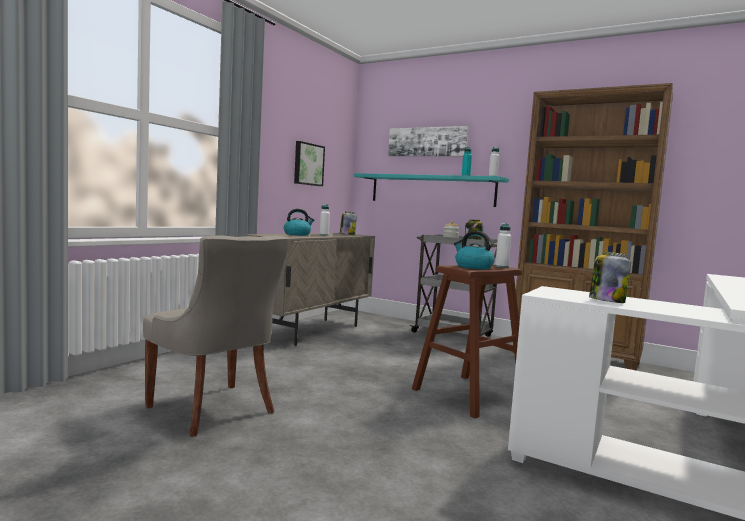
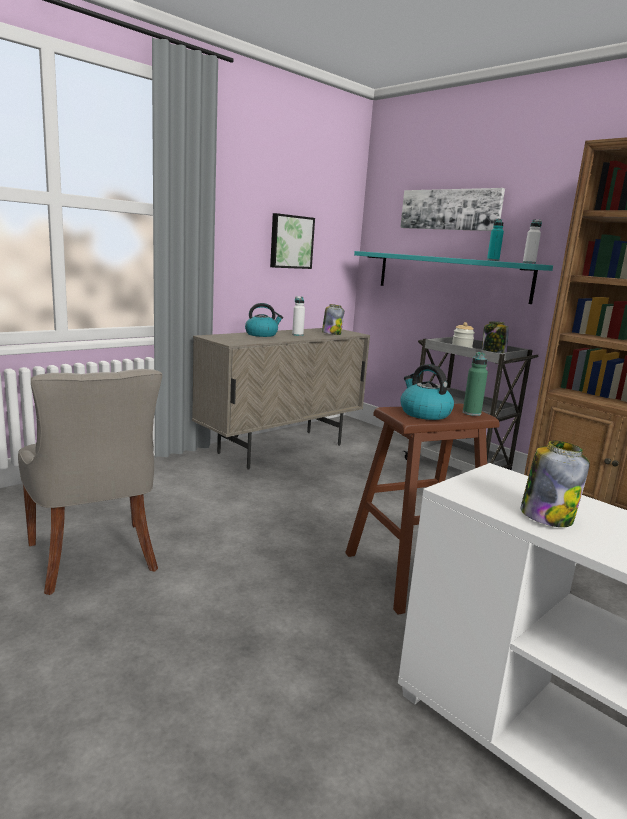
camera: 15 degrees right, 10 degrees up
white bottle [495,223,511,268] -> green bottle [463,352,488,416]

